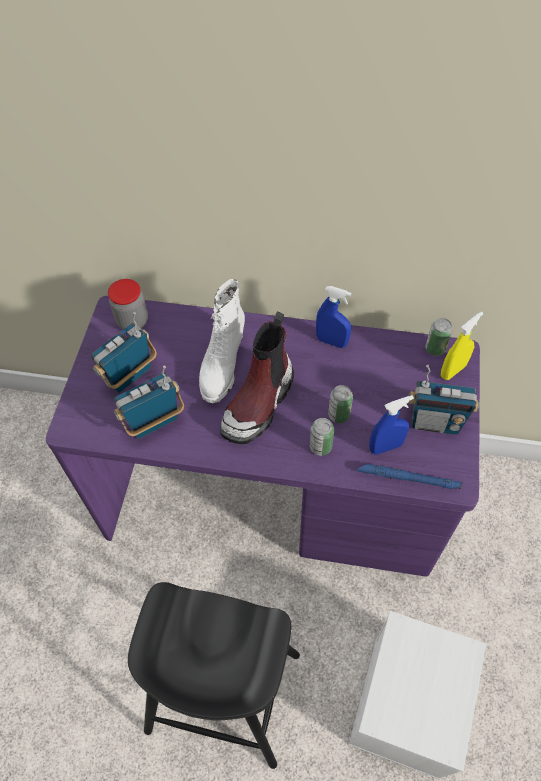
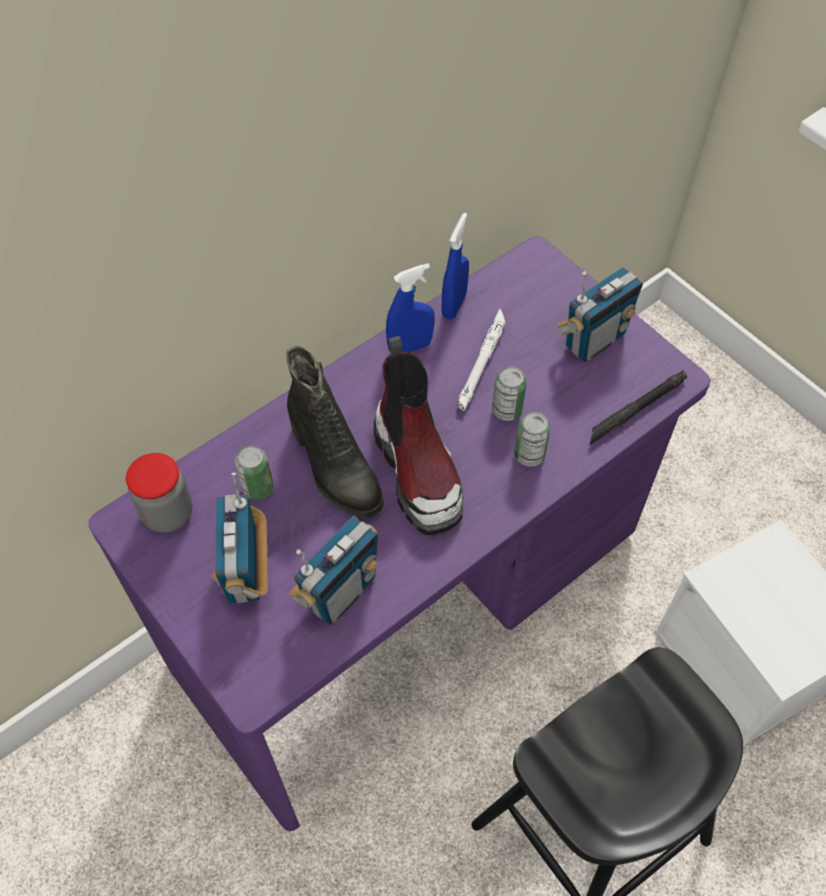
camera: 50 degrees left, 0 degrees up
radio [114,366,184,439] -> radio turned 150 degrees counterclockwise [289,516,378,625]
white boot [199,279,245,403] -> black boot [286,346,384,518]
blue flashlight [357,464,463,489] -> black flashlight [589,370,687,445]
blue spray bottle [369,395,414,455] -> blue spray bottle moved to [441,213,469,319]
can [425,318,453,356] -> can moved to [235,445,273,500]
yellow spray bottle [441,312,483,380] -> none
none -> white flashlight [457,309,506,412]

